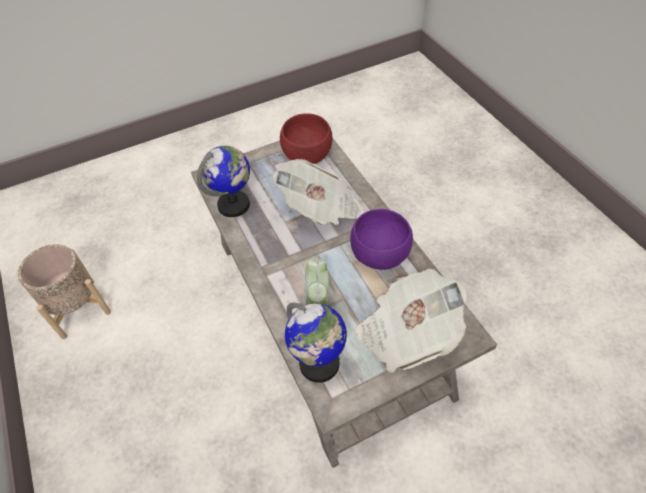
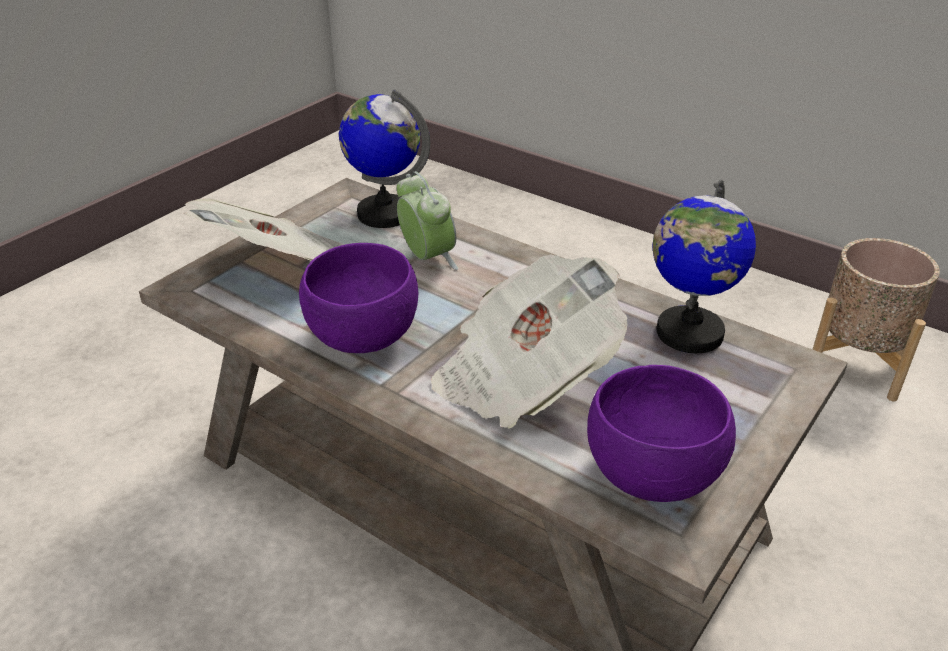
camera: 150 degrees right, 15 degrees down
red bowl [280,113,332,164] -> purple bowl [587,365,736,502]

